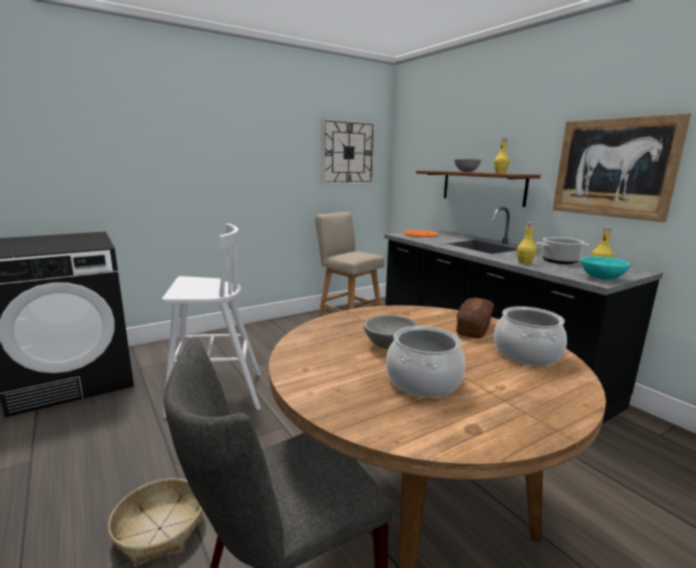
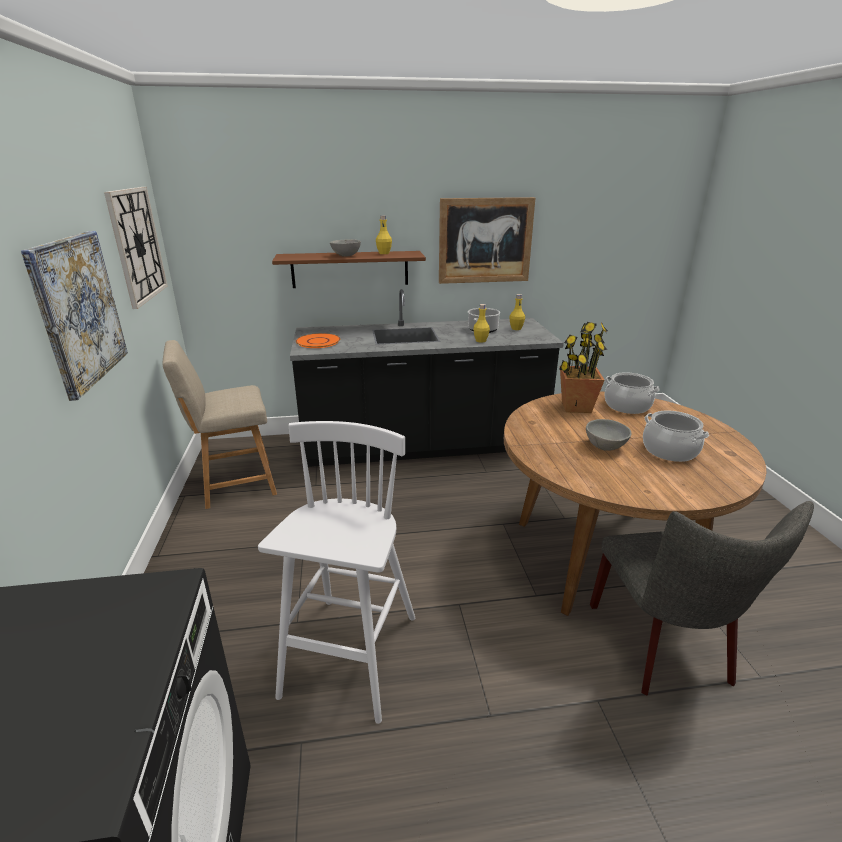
camera: 65 degrees left, 10 degrees up
basket [108,478,202,564] -> none
bread [456,298,494,338] -> potted plant [559,322,608,413]
turquoise bowl [581,256,630,280] -> none
none -> picture [21,231,128,401]

